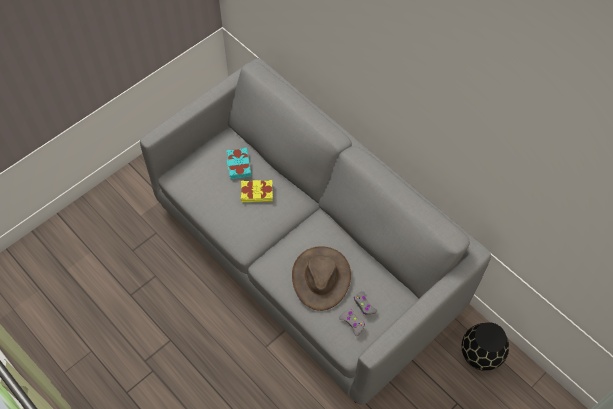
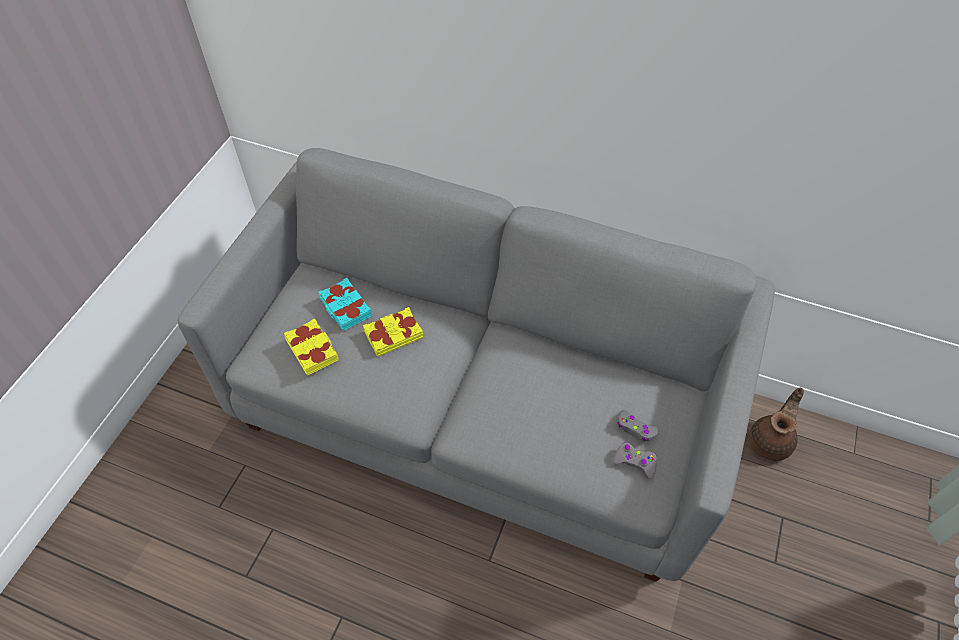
camera: 25 degrees left, 5 degrees down
brown hat [292,246,351,311] -> none
black vase [462,322,509,371] -> brown teapot [749,387,804,461]
none -> yellow book [284,318,339,376]

